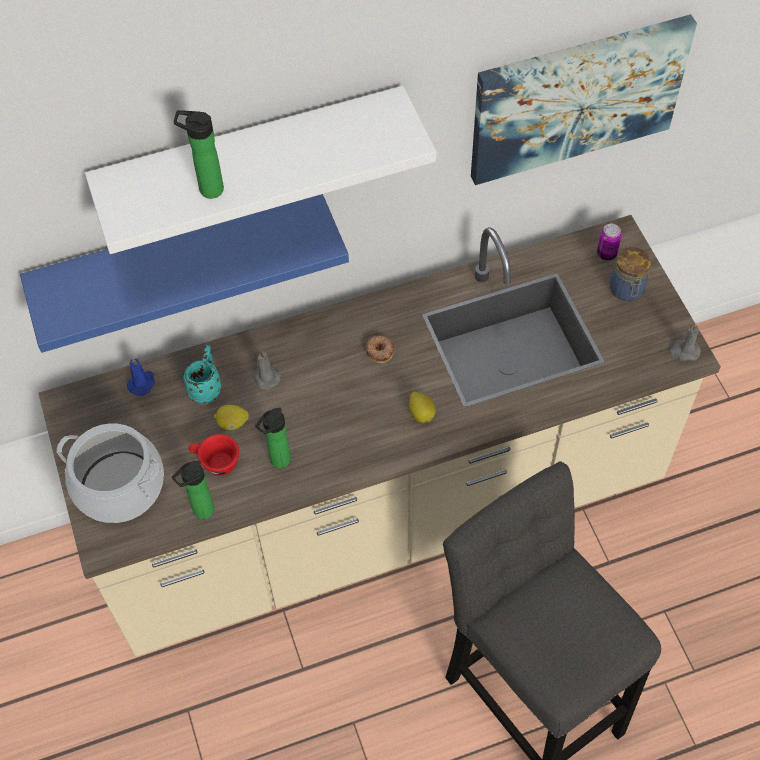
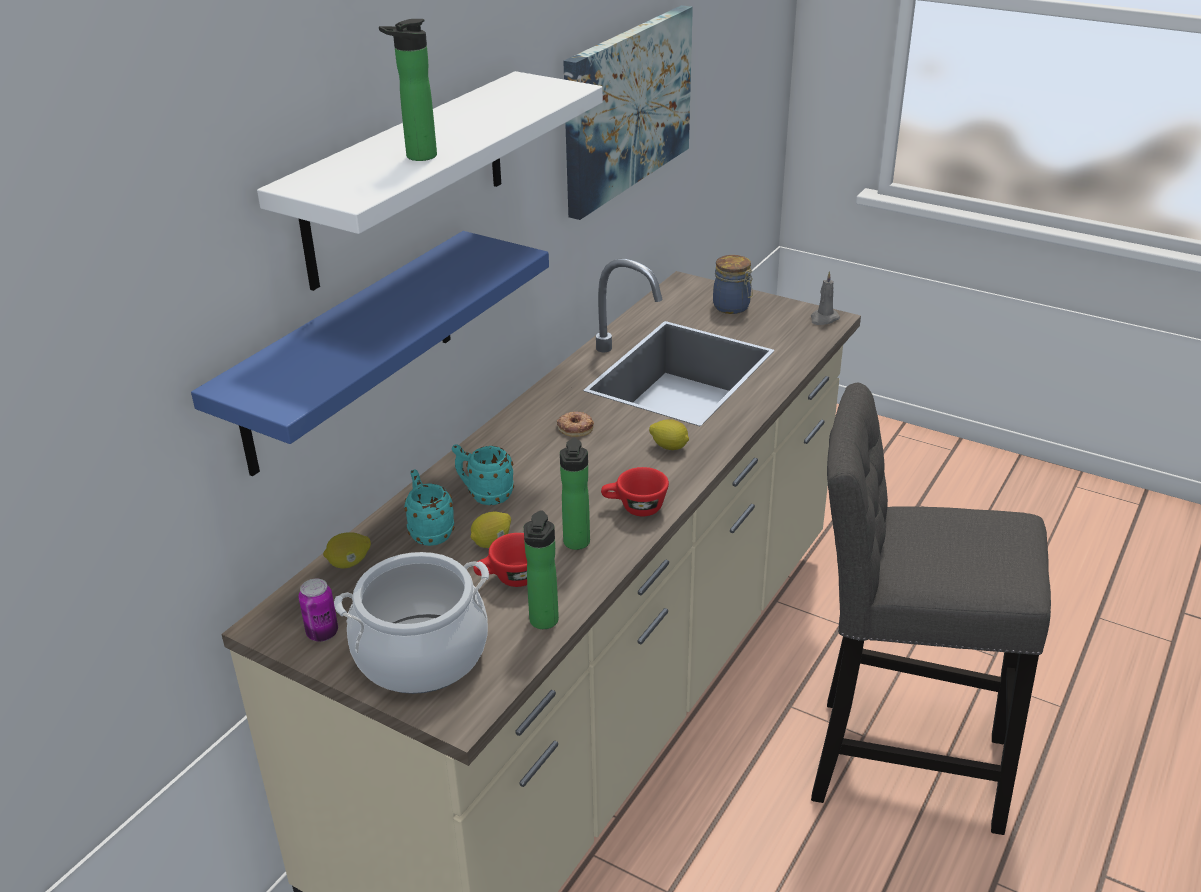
camera: 40 degrees left, 25 degrees down
blue candle [127,357,155,396] -> lemon [323,532,371,568]
grey candle [253,351,281,390] -> turquoise mug [452,444,514,505]
can [597,224,622,261] -> can moved to [299,579,338,642]
none -> red cup [601,467,669,516]

